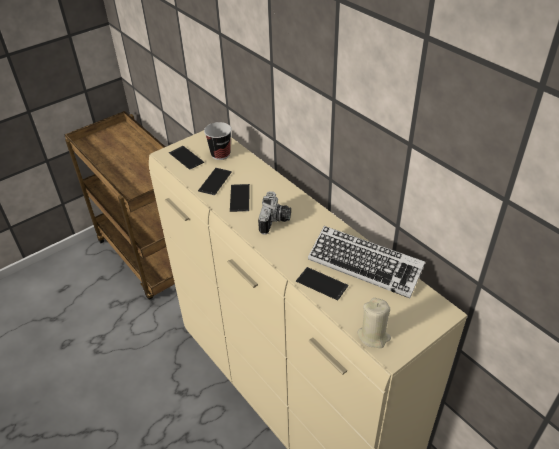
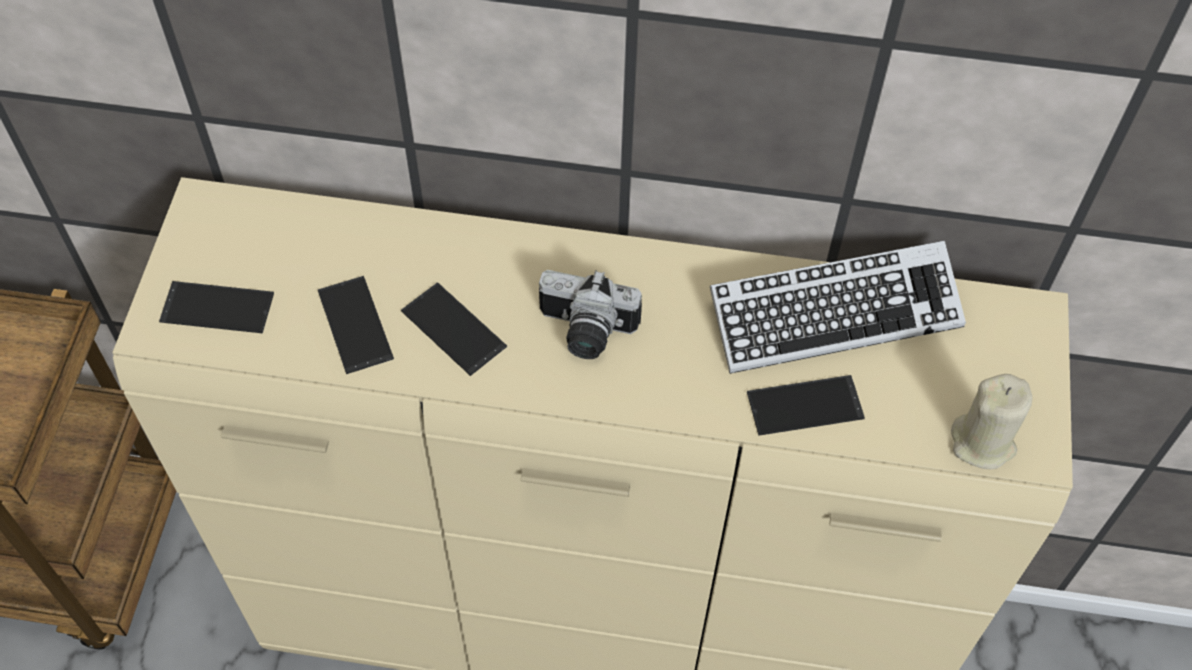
camera: 45 degrees left, 15 degrees up
cup [204,122,232,160] -> none
camera [258,191,291,235] -> camera turned 135 degrees clockwise [539,270,642,359]

